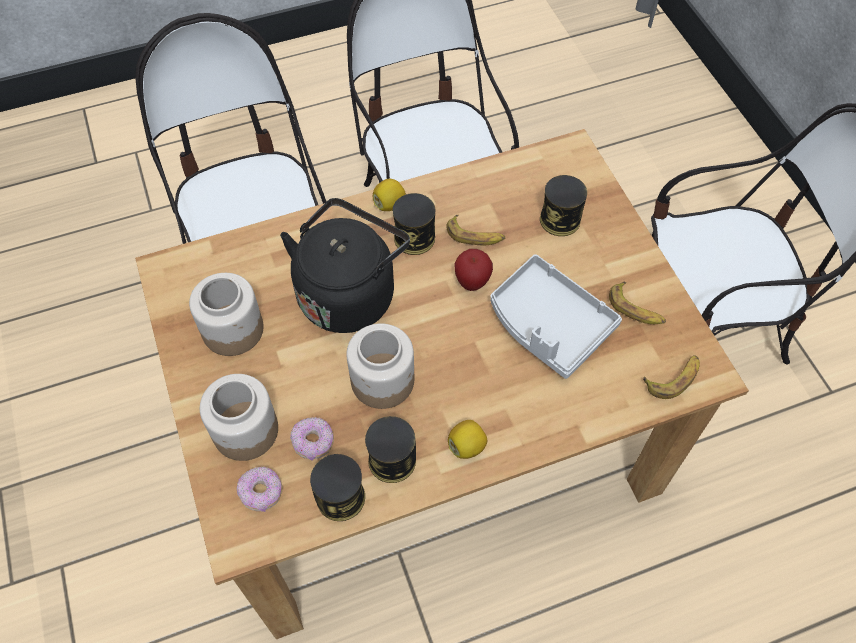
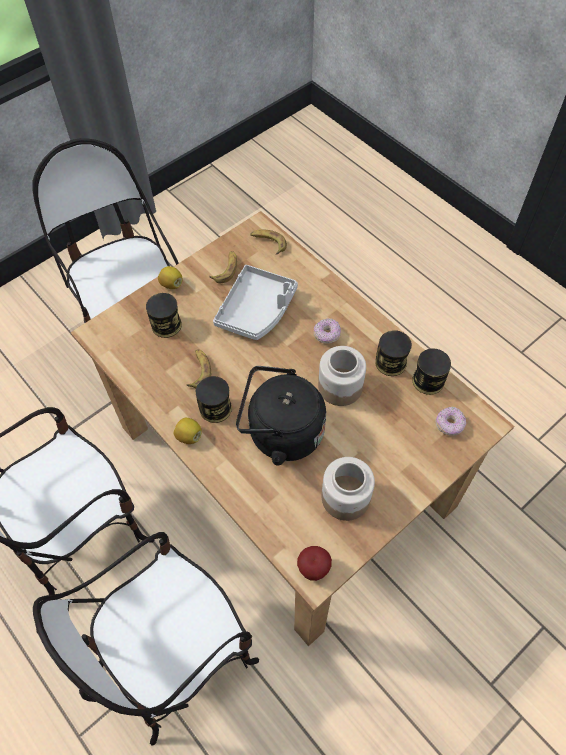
camera: 110 degrees left, 0 degrees up
jar [200,374,278,461] -> none
donut [290,417,334,461] -> donut moved to [314,318,341,344]
lemon [448,420,487,459] -> lemon moved to [158,266,182,289]
apple [454,249,493,291] -> apple moved to [297,546,332,581]

